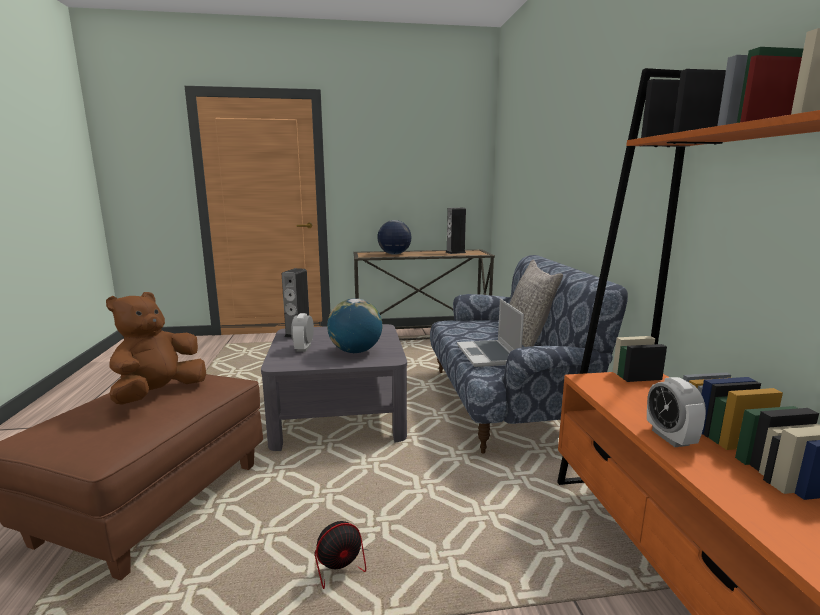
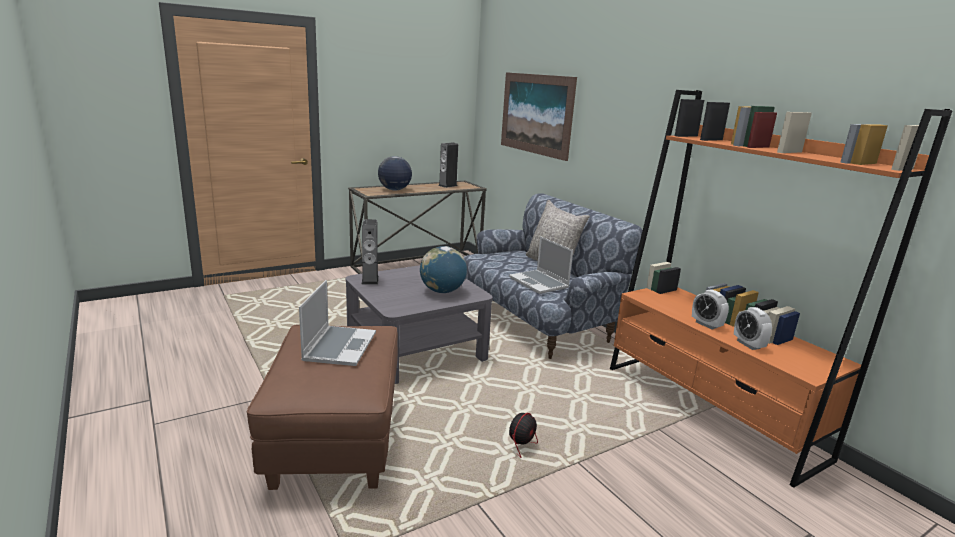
camera: 25 degrees left, 5 degrees up
brown plush toy [106,292,206,405] -> laptop [299,280,376,366]
alarm clock [291,313,314,352] -> alarm clock moved to [734,307,772,350]
none -> picture [501,72,577,161]

